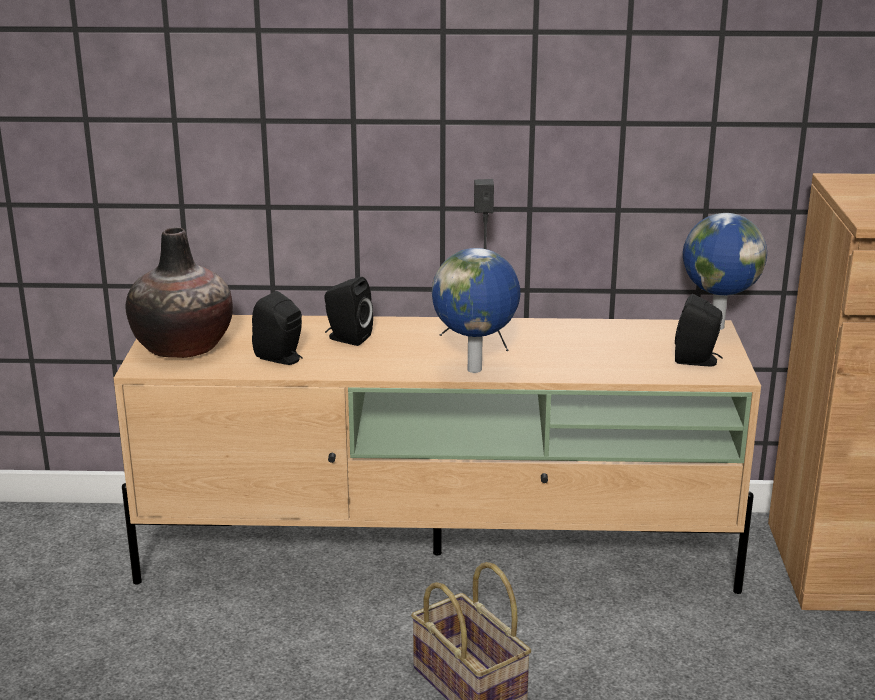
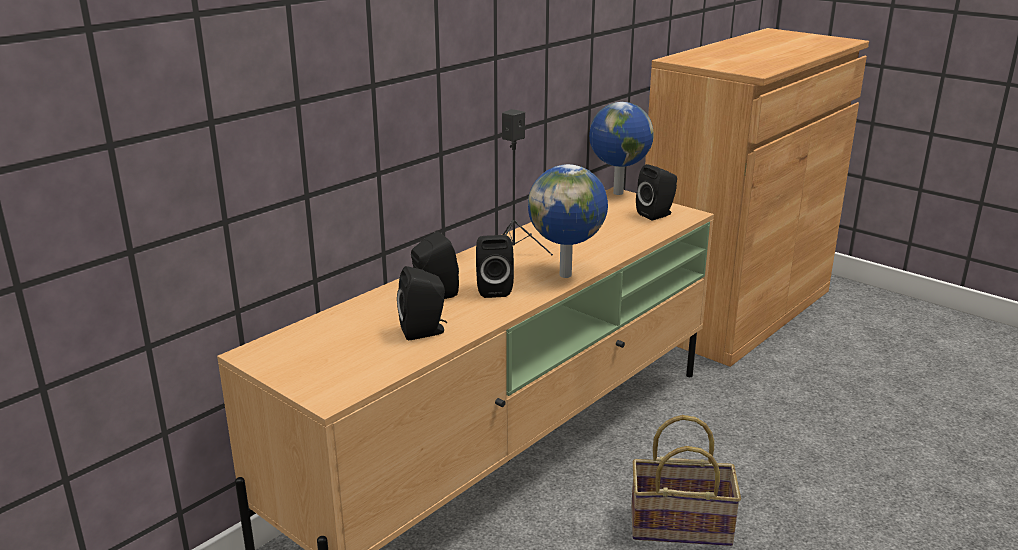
camera: 50 degrees left, 0 degrees up
vase [126,227,233,358] -> none
none -> black speaker [476,235,514,298]

